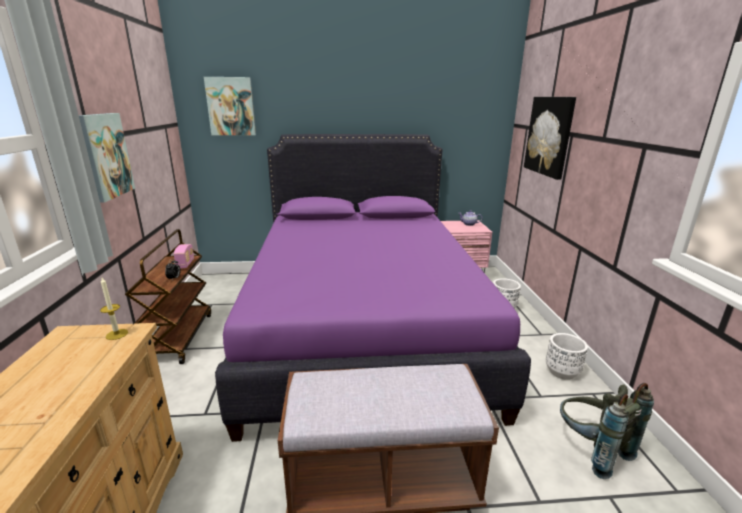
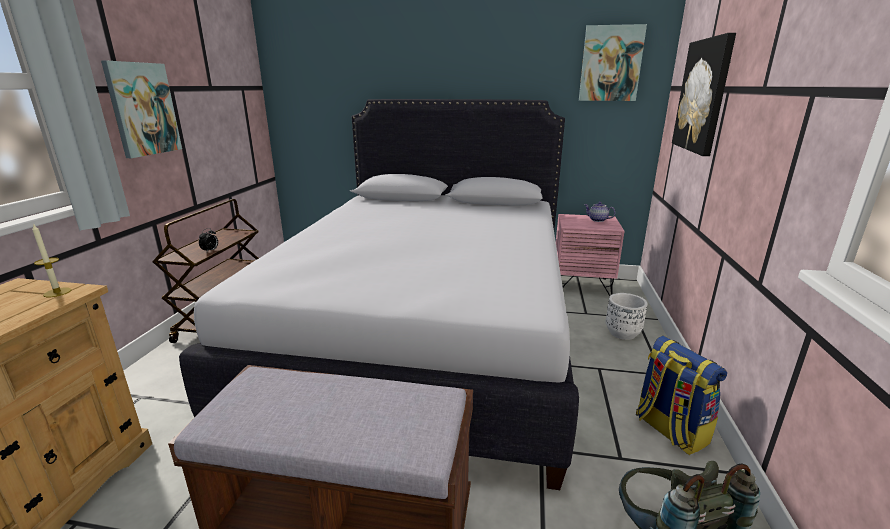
camera: 15 degrees right, 0 degrees up
radio [173,244,194,269] -> none
picture [204,77,256,135] -> picture moved to [579,24,647,101]
purple bed [215,134,531,442] -> white bed [179,99,579,490]
white planter [546,333,588,380] -> backpack [636,336,727,455]

